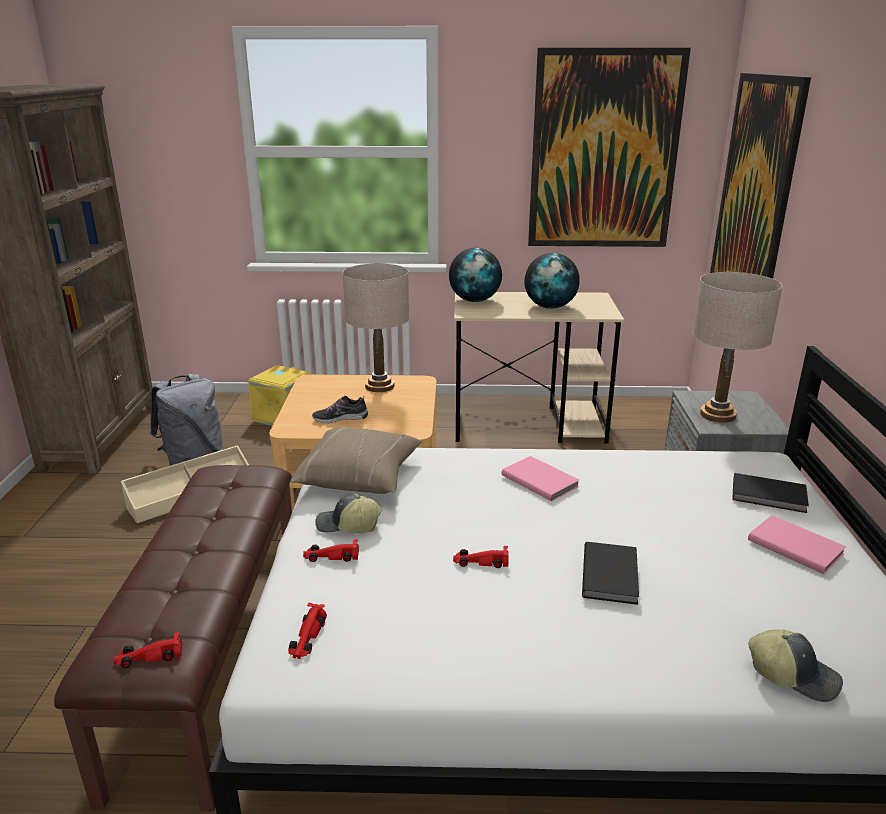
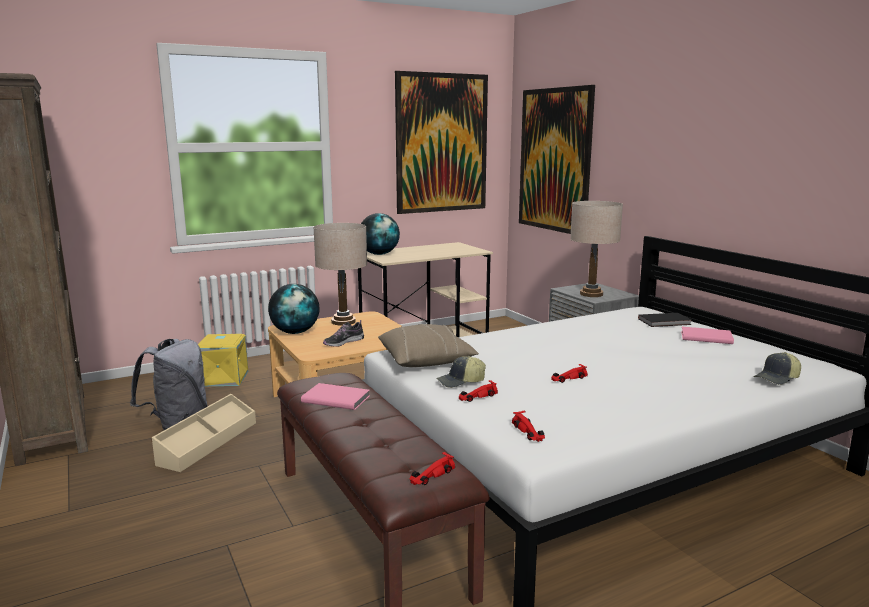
camera: 30 degrees left, 10 degrees down
pink book [501,456,579,501] -> pink book moved to [301,383,369,410]
globe [524,253,580,309] -> globe moved to [268,284,320,334]
black book [582,542,639,605] -> none
cap [749,629,843,702] -> cap turned 150 degrees clockwise [754,352,801,385]

